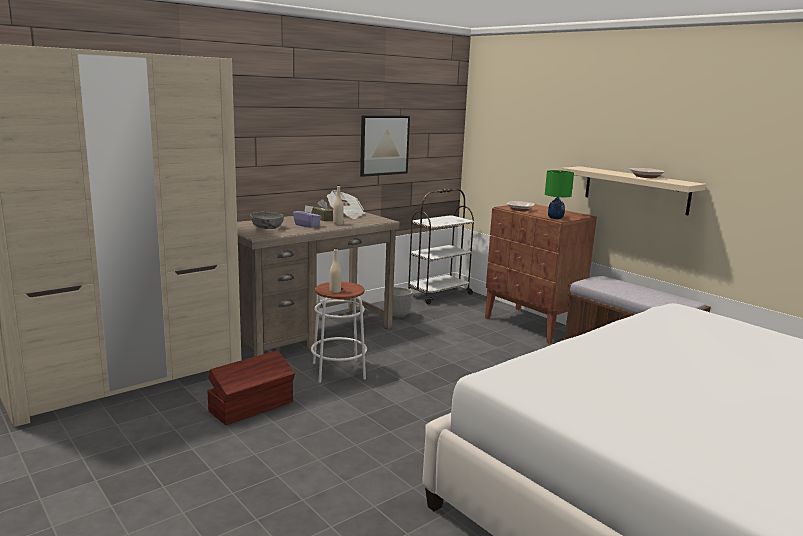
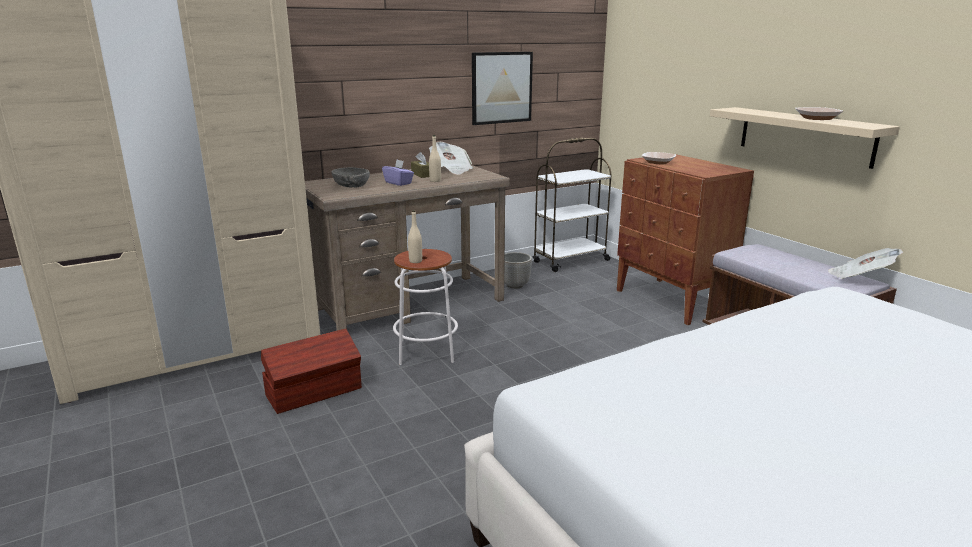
camera: 10 degrees right, 5 degrees up
green table lamp [545,170,574,219] -> none
none -> newspaper [828,248,903,279]

